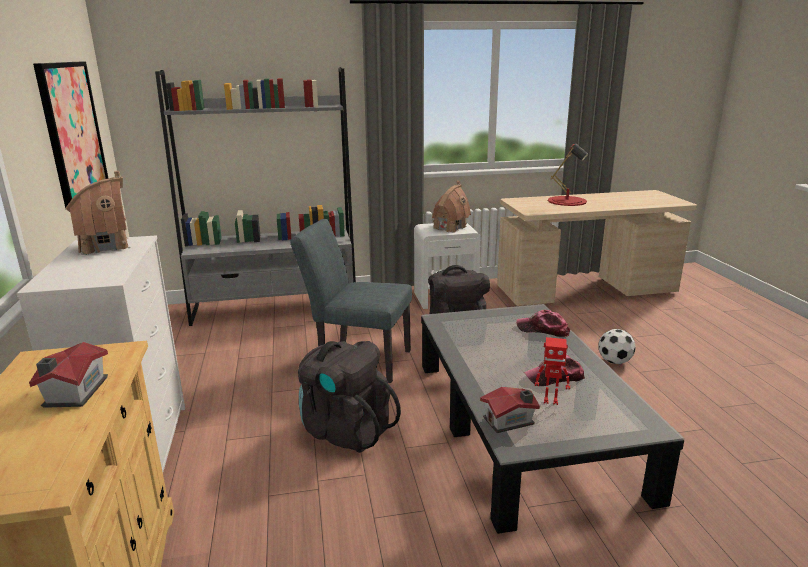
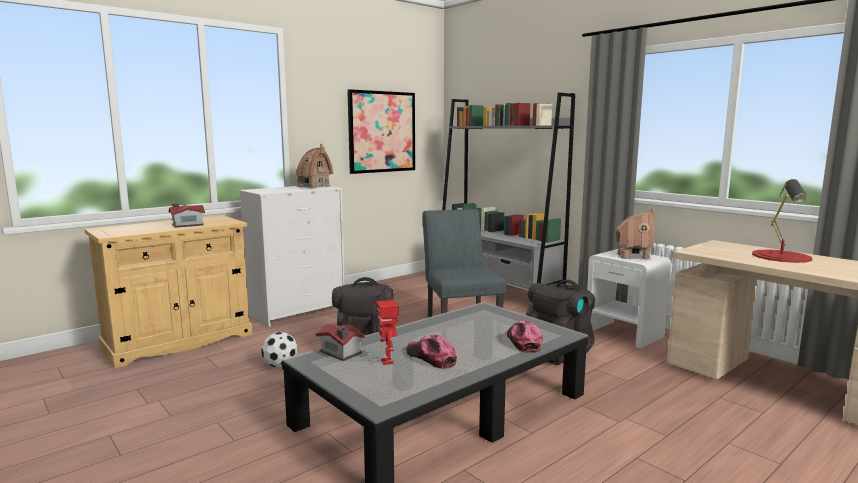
camera: 60 degrees right, 10 degrees down
football [598,329,636,364] -> football moved to [261,332,298,368]

